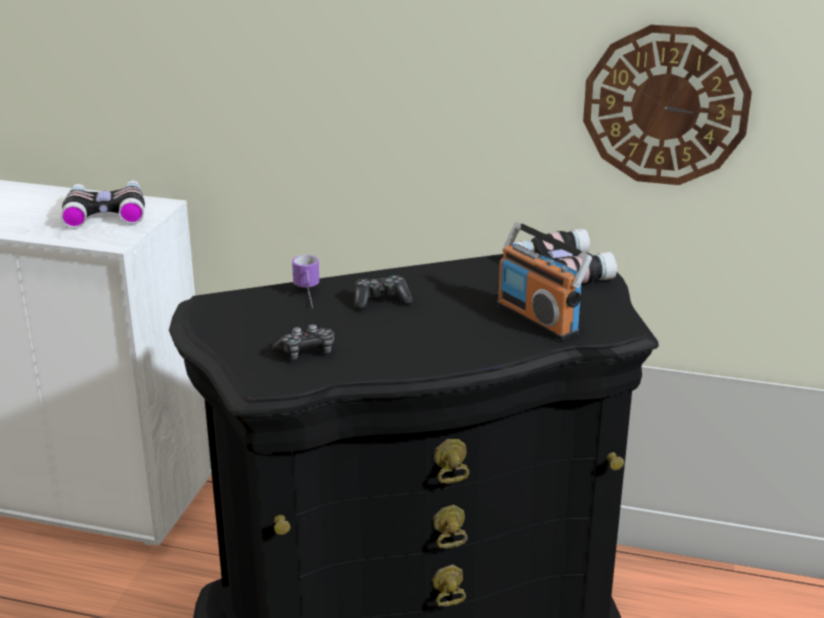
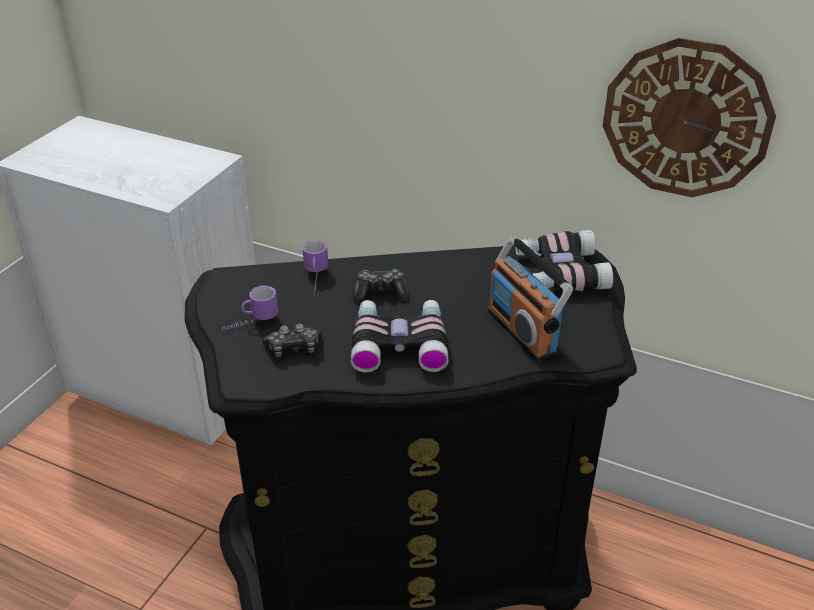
camera: 10 degrees right, 10 degrees up
binoculars [61,180,145,229] -> binoculars moved to [351,300,448,372]
none -> mug [222,286,278,331]

